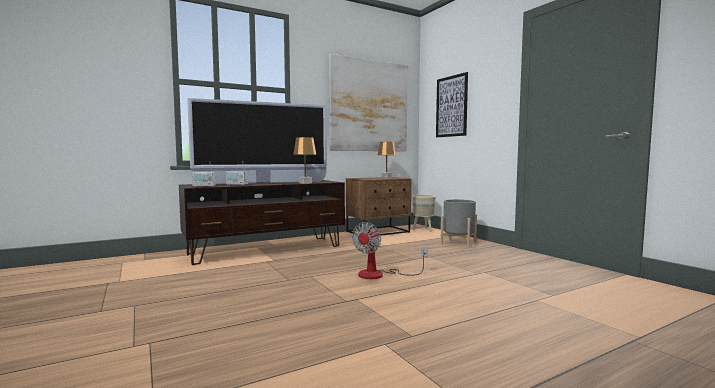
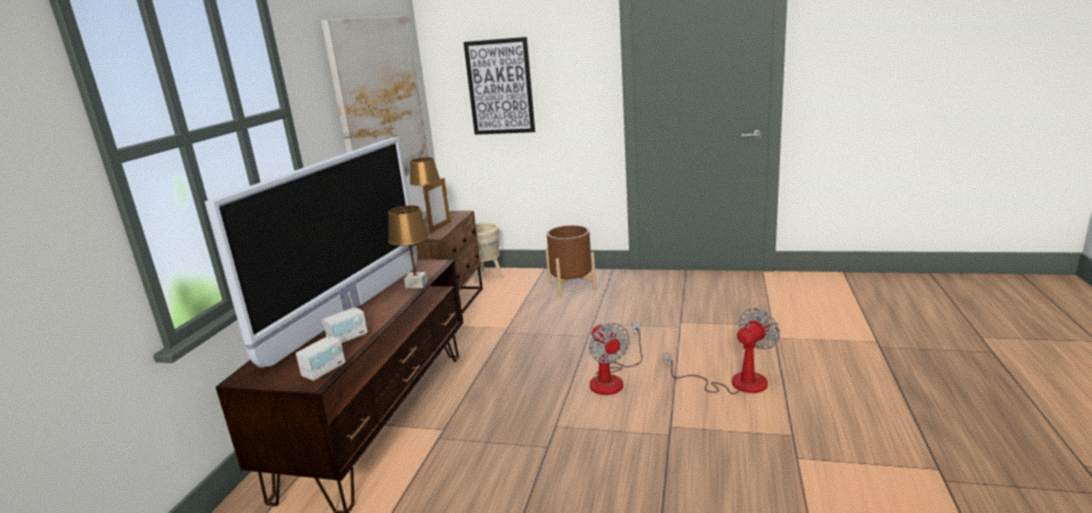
camera: 45 degrees left, 15 degrees up
grey planter [440,199,477,248] -> brown planter [545,225,596,297]
none -> picture frame [423,178,451,234]
none -> fan [664,308,780,394]

